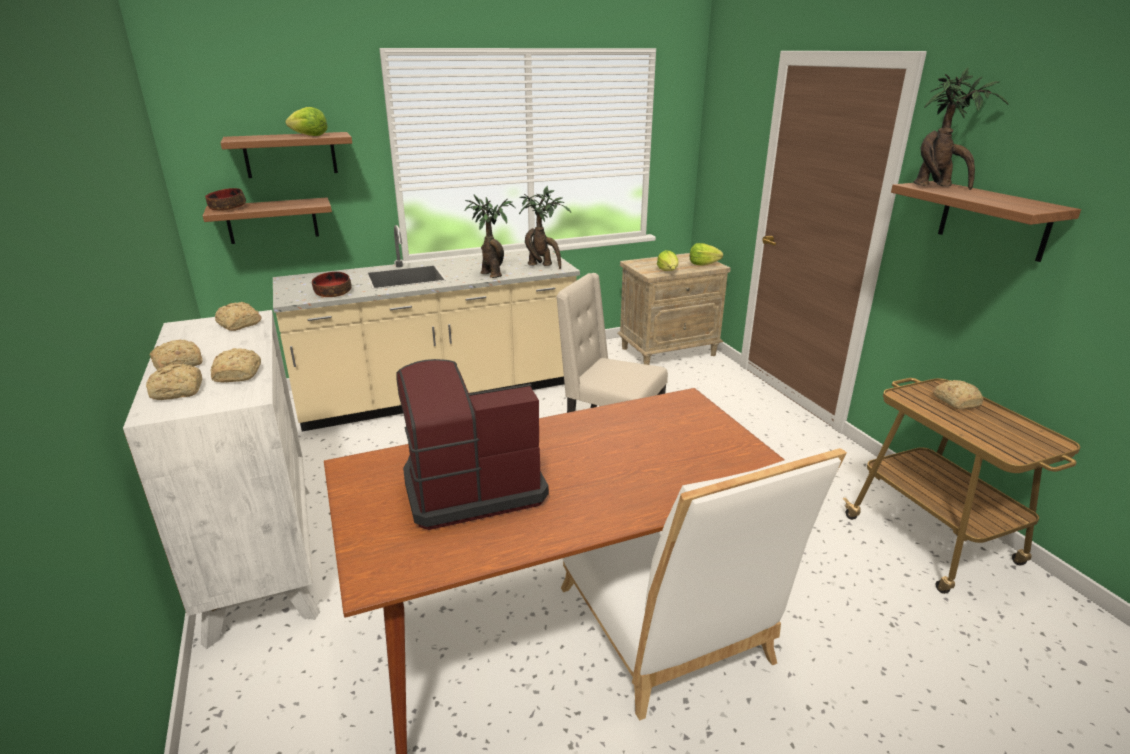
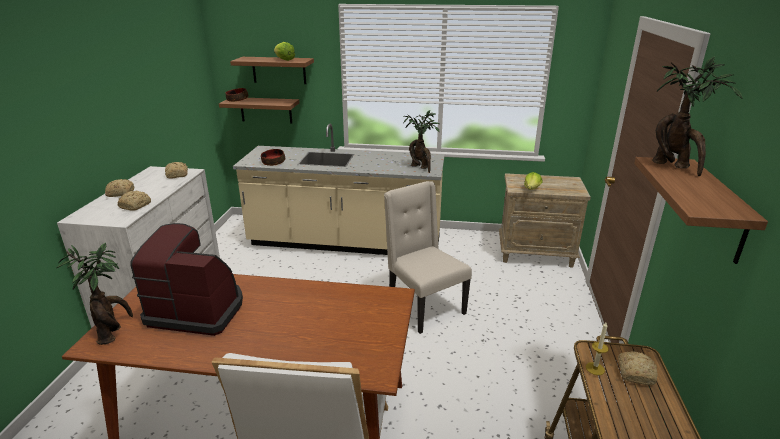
camera: 30 degrees right, 0 degrees up
bread [146,364,202,400] -> none
potted plant [464,194,515,278] -> potted plant moved to [56,243,133,345]
lettuce [690,243,723,266] -> none
none -> candle [586,321,609,375]

